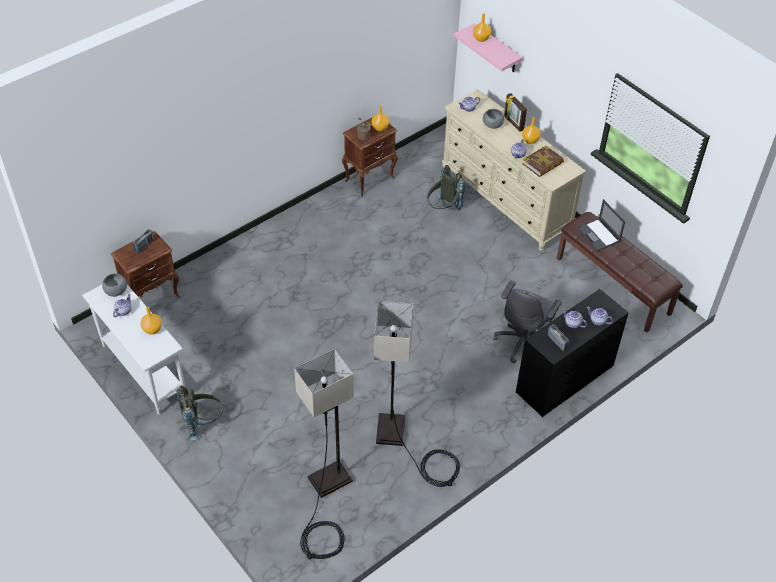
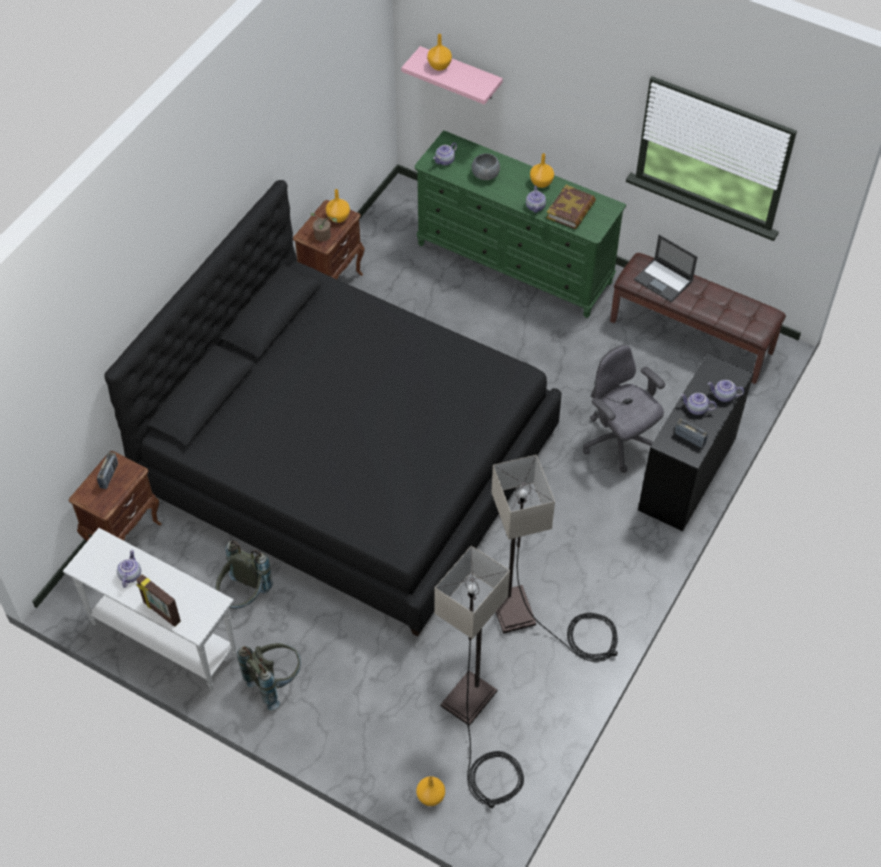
camera: 20 degrees left, 5 degrees up
grey bowl [102,273,127,297] -> none
orange vase [140,307,162,335] -> orange vase moved to [416,776,445,806]
grey backpack [427,165,466,211] -> grey backpack moved to [215,541,273,609]
beige dresser [442,89,586,251] -> green dresser [415,130,626,318]
grey office chair [493,281,562,363] -> grey office chair turned 135 degrees clockwise [583,345,665,473]
picture frame [504,93,527,132] -> picture frame moved to [136,574,181,627]
none -> black bed [105,180,562,636]

